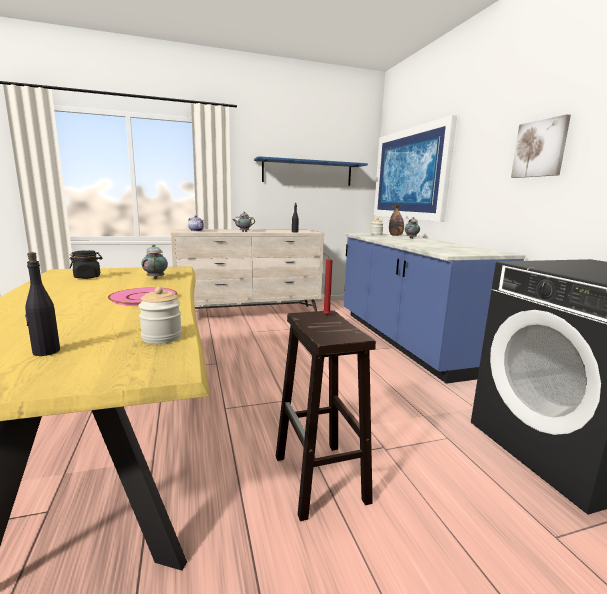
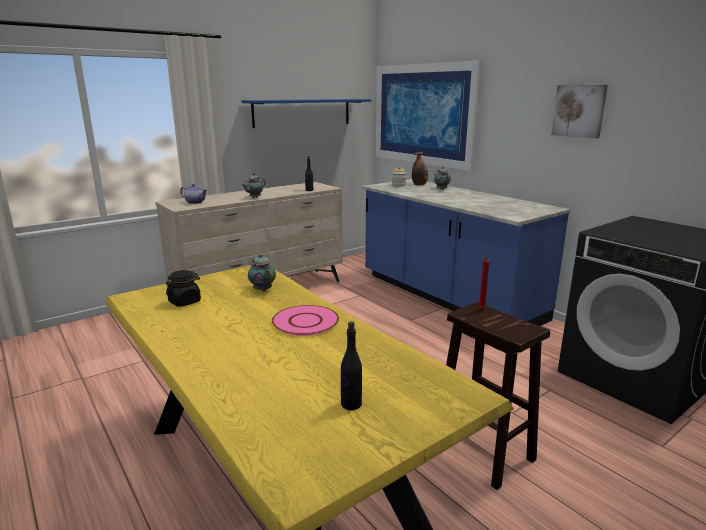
camera: 20 degrees left, 5 degrees up
jar [139,287,182,344] -> none

